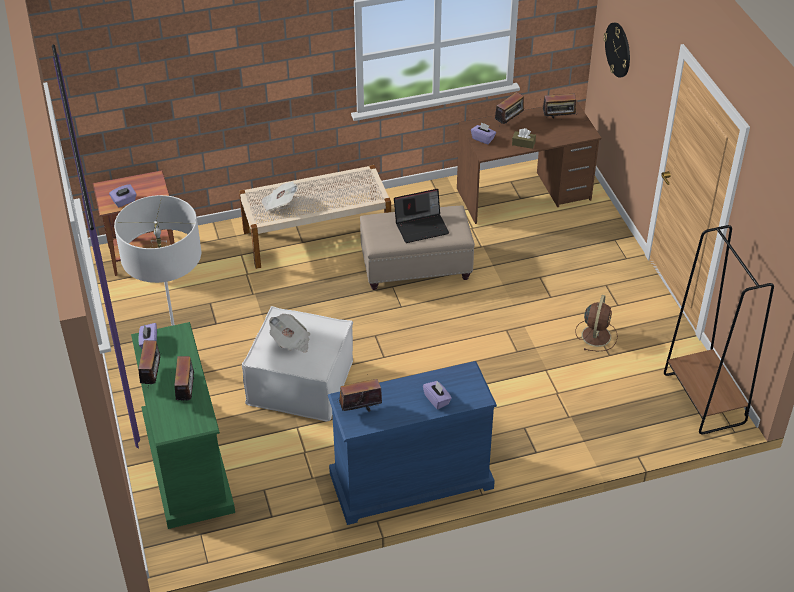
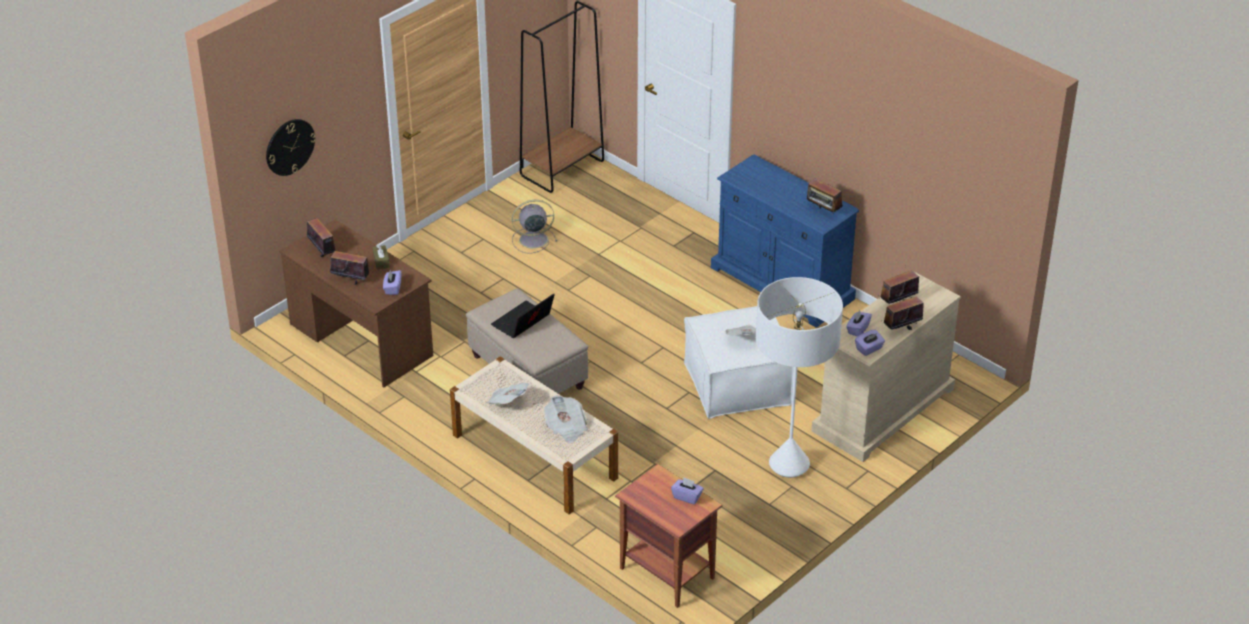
camera: 120 degrees left, 5 degrees down
green dresser [131,322,235,529] -> beige dresser [811,272,961,462]
laptop [394,189,449,243] -> laptop turned 90 degrees counterclockwise [491,294,555,338]
purple tissue box [423,381,452,410] -> purple tissue box moved to [846,310,872,337]
brown fan [575,295,618,351] -> grey fan [512,200,557,254]
none -> newspaper [487,383,529,405]

